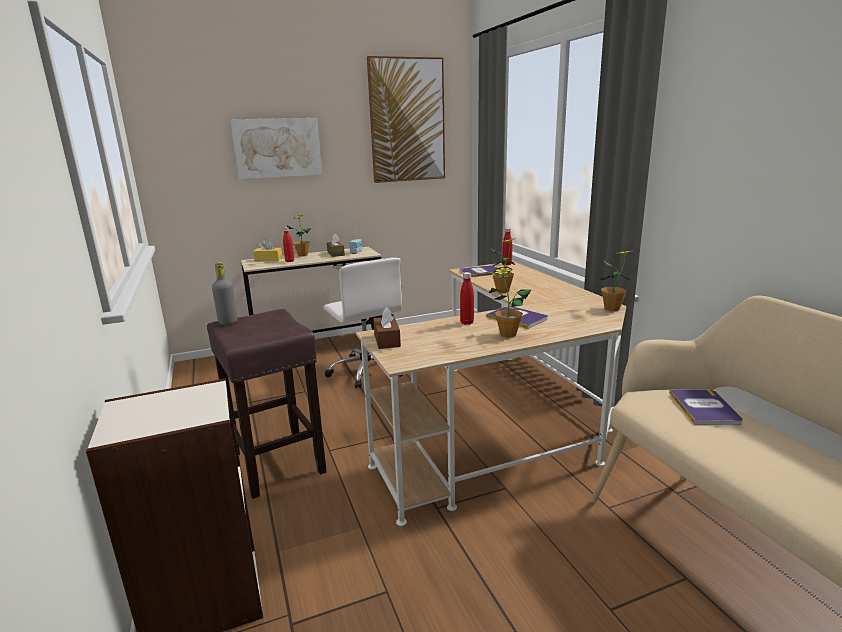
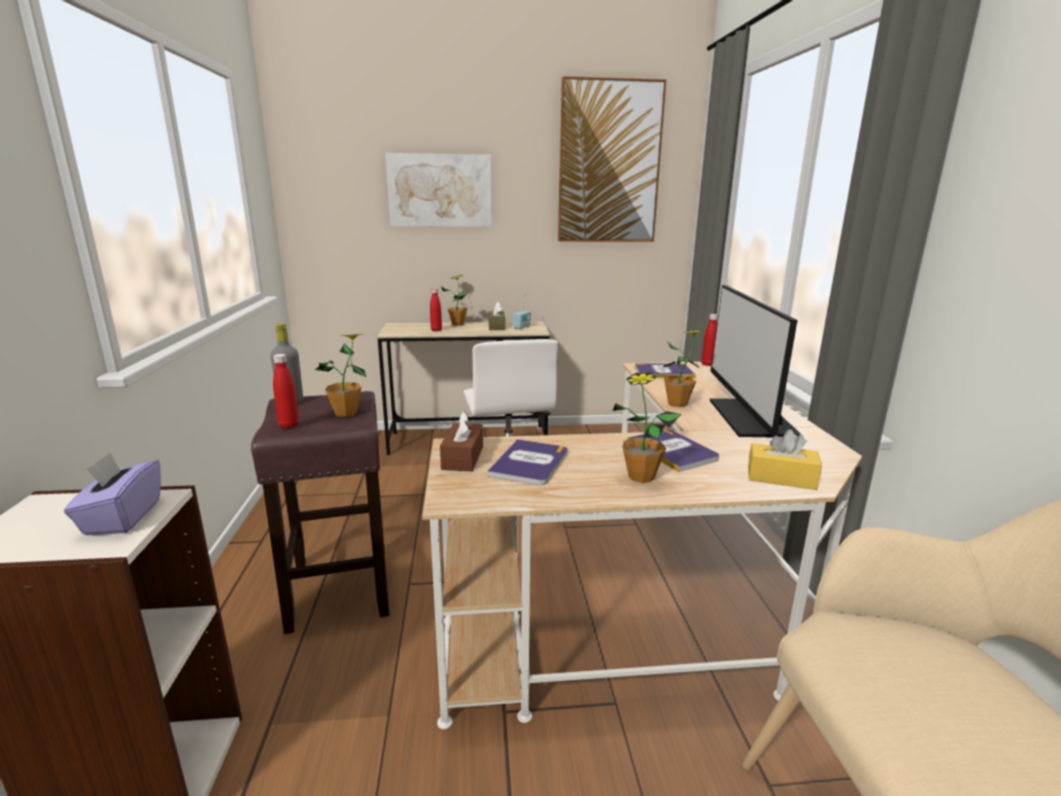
camera: 15 degrees right, 0 degrees up
yellow tissue box [253,239,282,261] -> yellow tissue box moved to [748,429,822,490]
red bottle [460,272,474,325] -> red bottle moved to [273,354,299,429]
potted plant [600,251,631,311] -> potted plant moved to [315,334,366,417]
book [669,390,743,425] -> book moved to [487,439,568,485]
none -> purple tissue box [64,452,161,535]
none -> monitor [710,285,802,437]

